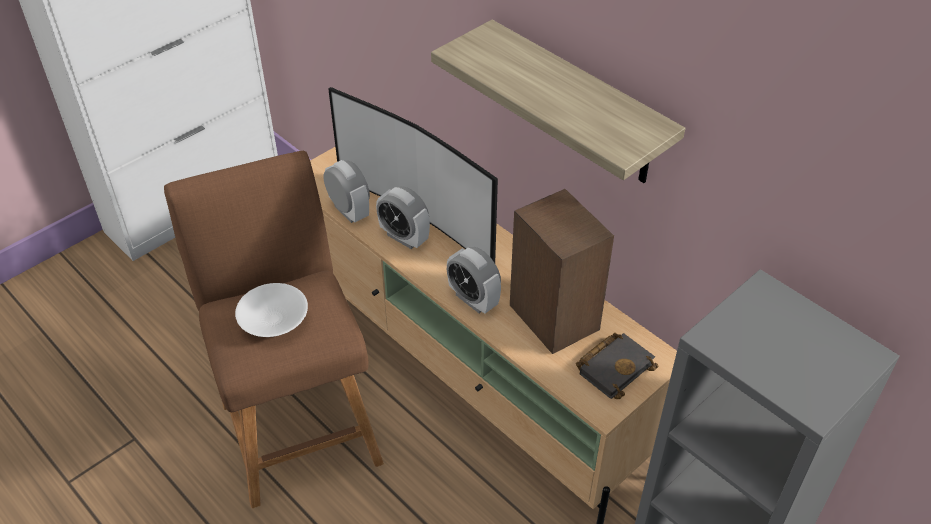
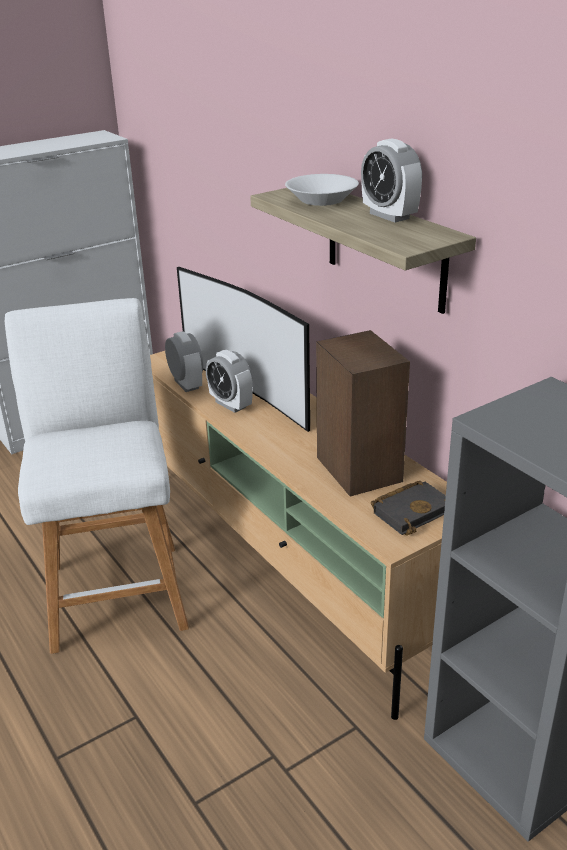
camera: 10 degrees right, 15 degrees down
brown stool [164,151,384,508] -> white stool [5,298,189,654]
white bowl [235,283,308,337] -> white bowl moved to [285,174,359,206]
alarm clock [447,247,501,313] -> alarm clock moved to [361,138,422,223]

